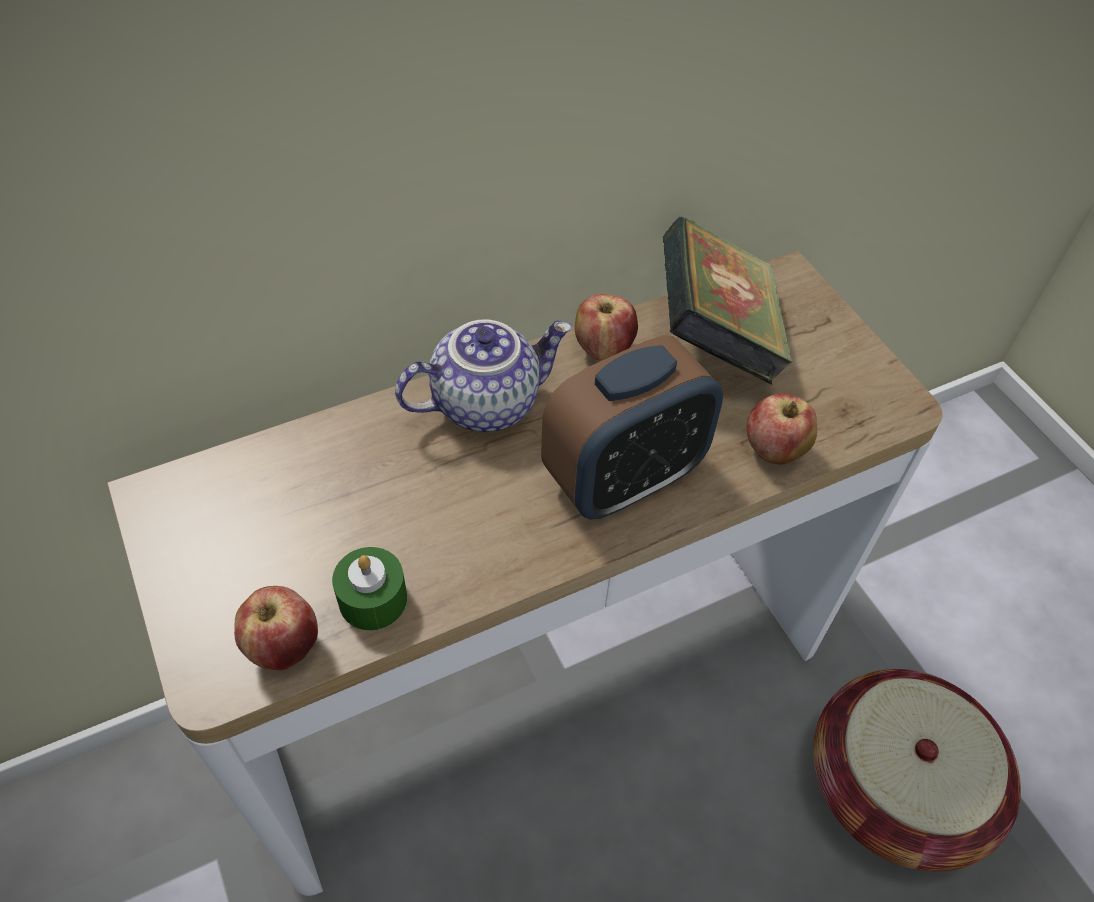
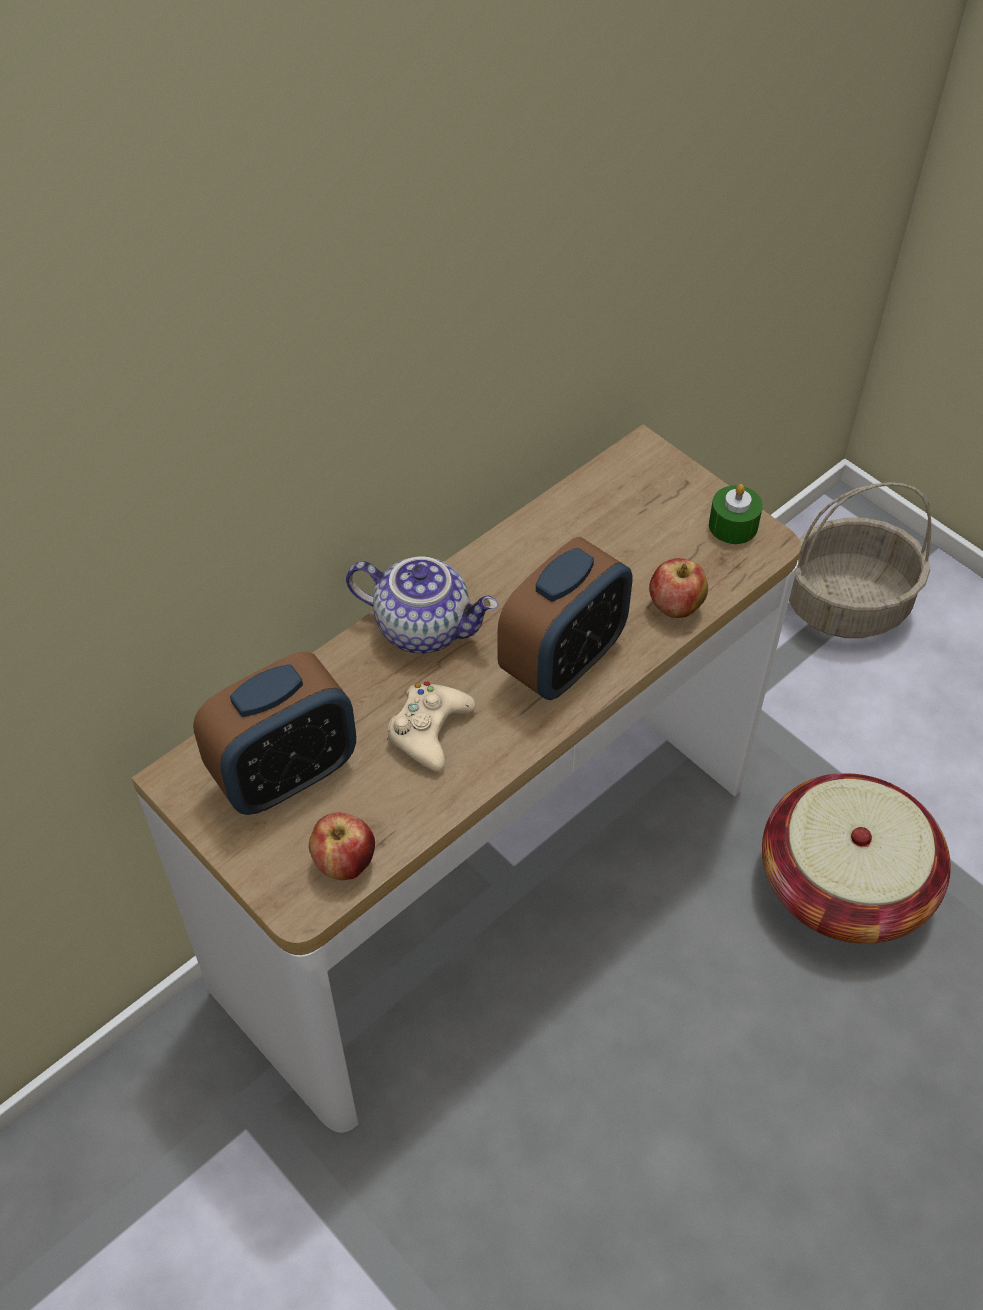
camera: 15 degrees left, 0 degrees up
green candle [332,547,407,630] -> green candle moved to [709,484,763,544]
teapot [395,319,572,432] -> teapot turned 60 degrees clockwise [346,556,498,653]
apple [575,294,638,361] -> none
book [662,216,794,385] -> none
none -> alarm clock [193,652,356,815]
none -> beige game controller [387,682,476,772]
none -> basket [789,482,931,638]

